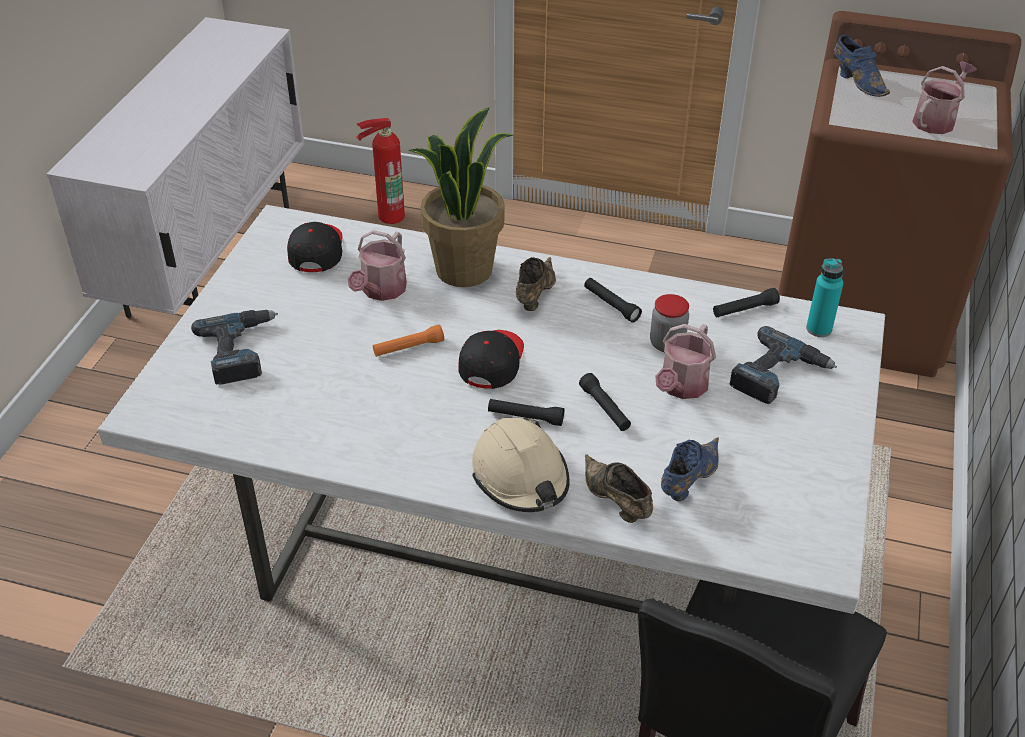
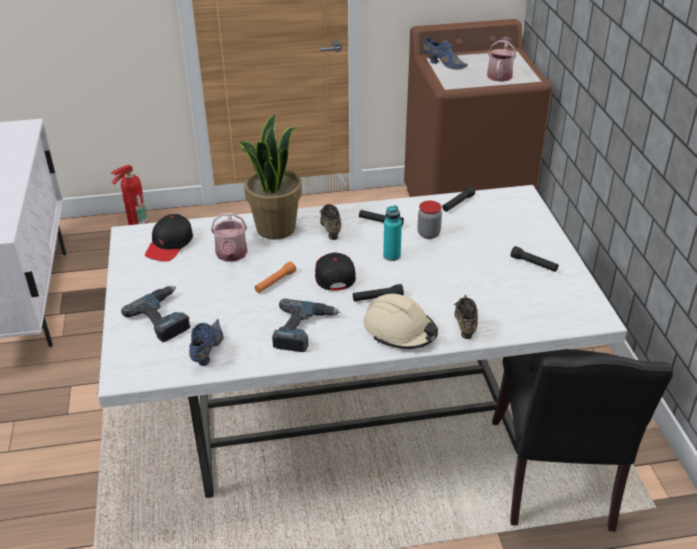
camera: 25 degrees left, 5 degrees down
black cap [287,222,342,272] -> black cap turned 135 degrees counterclockwise [145,214,193,262]
black flashlight [579,373,631,431] -> black flashlight moved to [511,246,559,272]
brown shoe [585,454,653,523] -> brown shoe turned 60 degrees clockwise [454,295,478,339]
watering can [655,324,716,399] -> none
blue shoe [661,437,719,501] -> blue shoe moved to [189,319,224,366]
power drill [730,326,837,404] -> power drill moved to [272,299,340,352]
turquoise bottle [806,258,843,337] -> turquoise bottle moved to [383,205,402,261]

